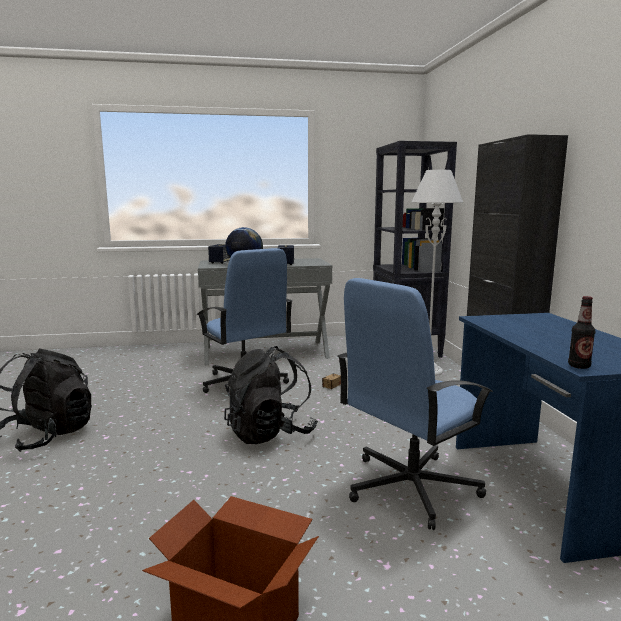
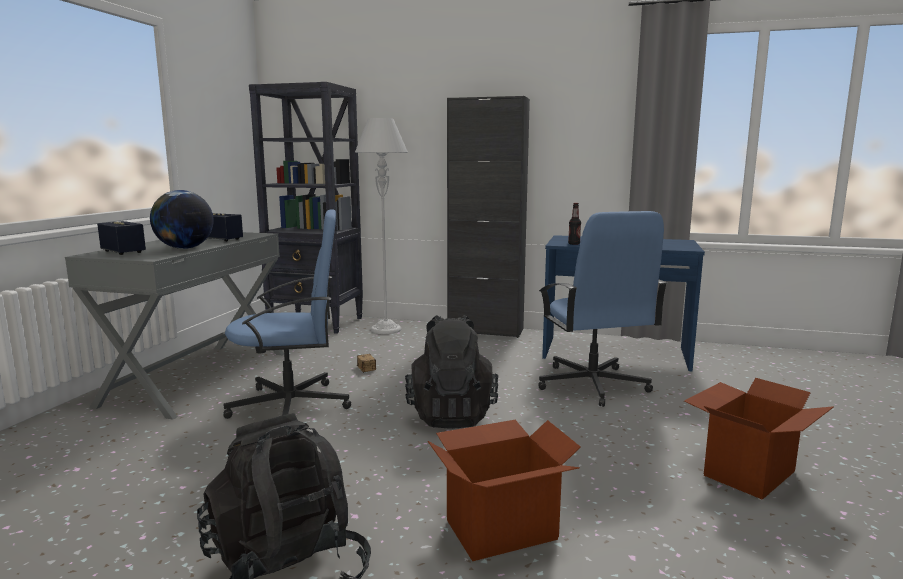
camera: 65 degrees left, 0 degrees up
bottle [568,296,595,369] -> bottle moved to [568,203,581,245]
none -> cardboard box [427,420,581,561]

